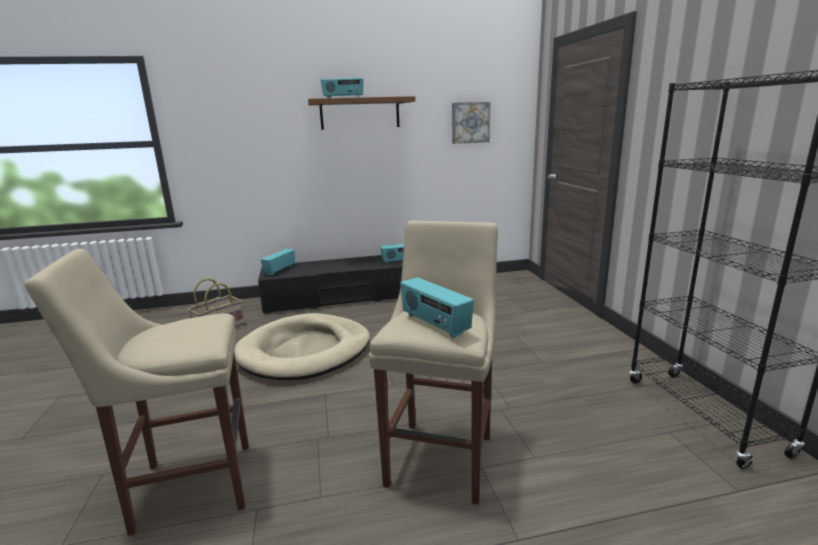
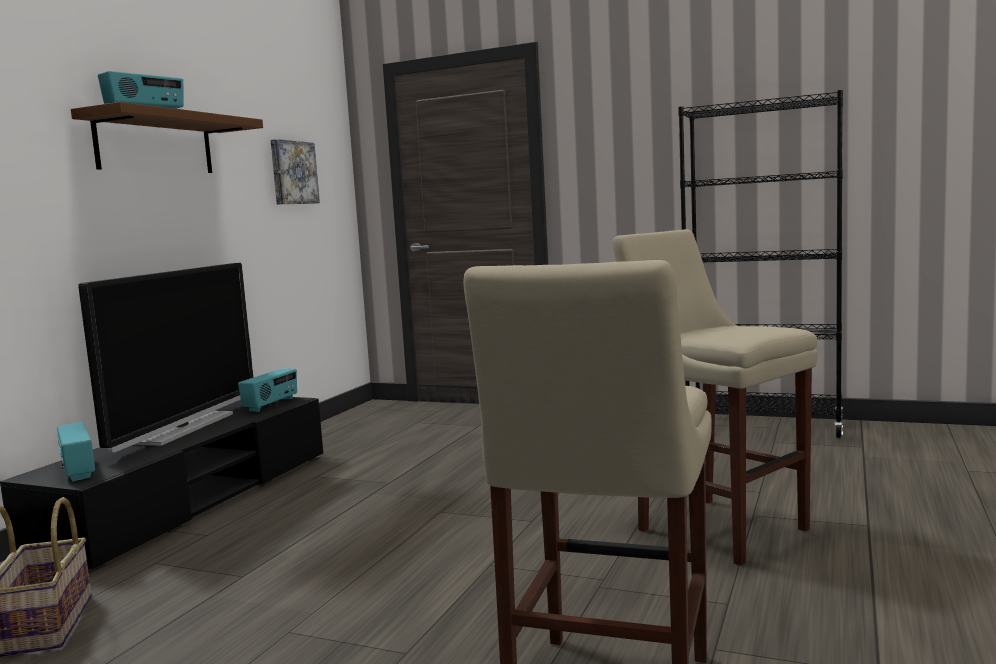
camera: 55 degrees left, 10 degrees down
beige dog bed [234,313,370,380] -> none
radio [400,277,474,339] -> none
none -> television [78,263,254,453]

